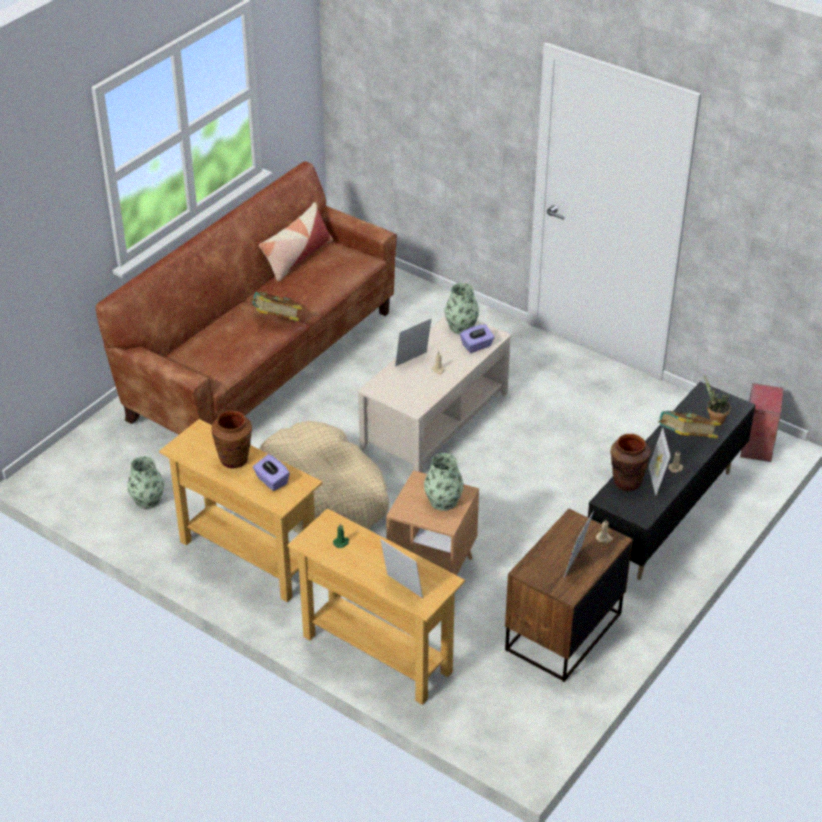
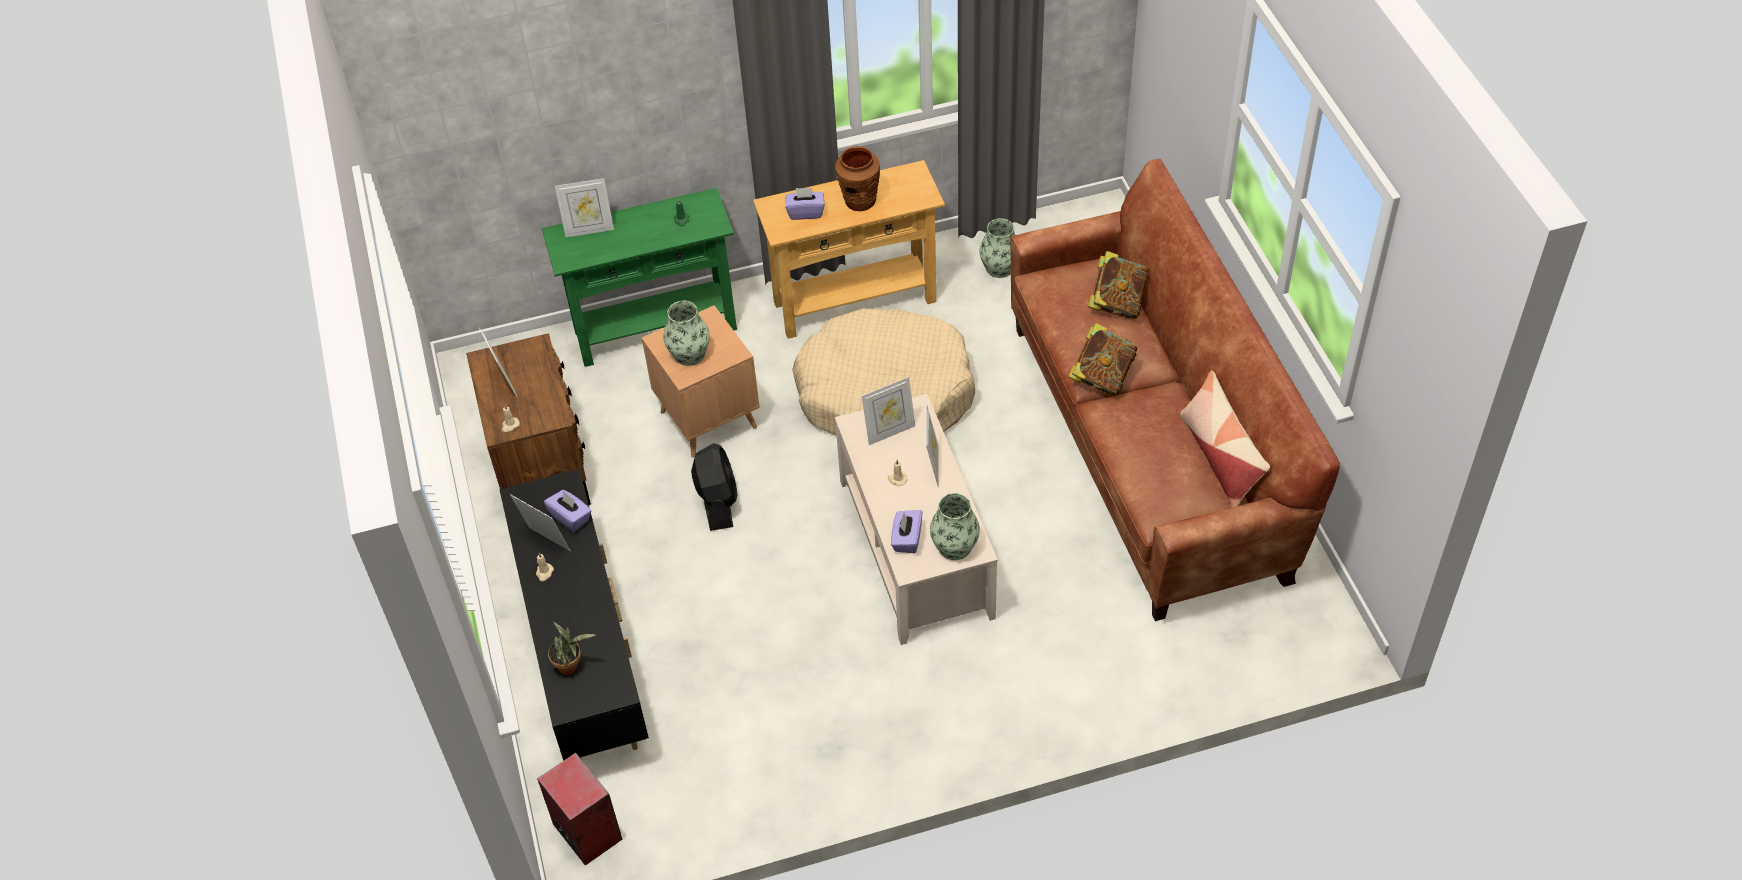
camera: 130 degrees right, 10 degrees up
beige console table [287,508,465,705] -> green console table [542,188,737,367]
brown vase [611,434,651,491] -> purple tissue box [544,490,591,532]
book [658,411,721,438] -> book moved to [1088,251,1149,319]
none -> black fan [691,443,738,531]
none -> picture frame [862,377,915,445]

